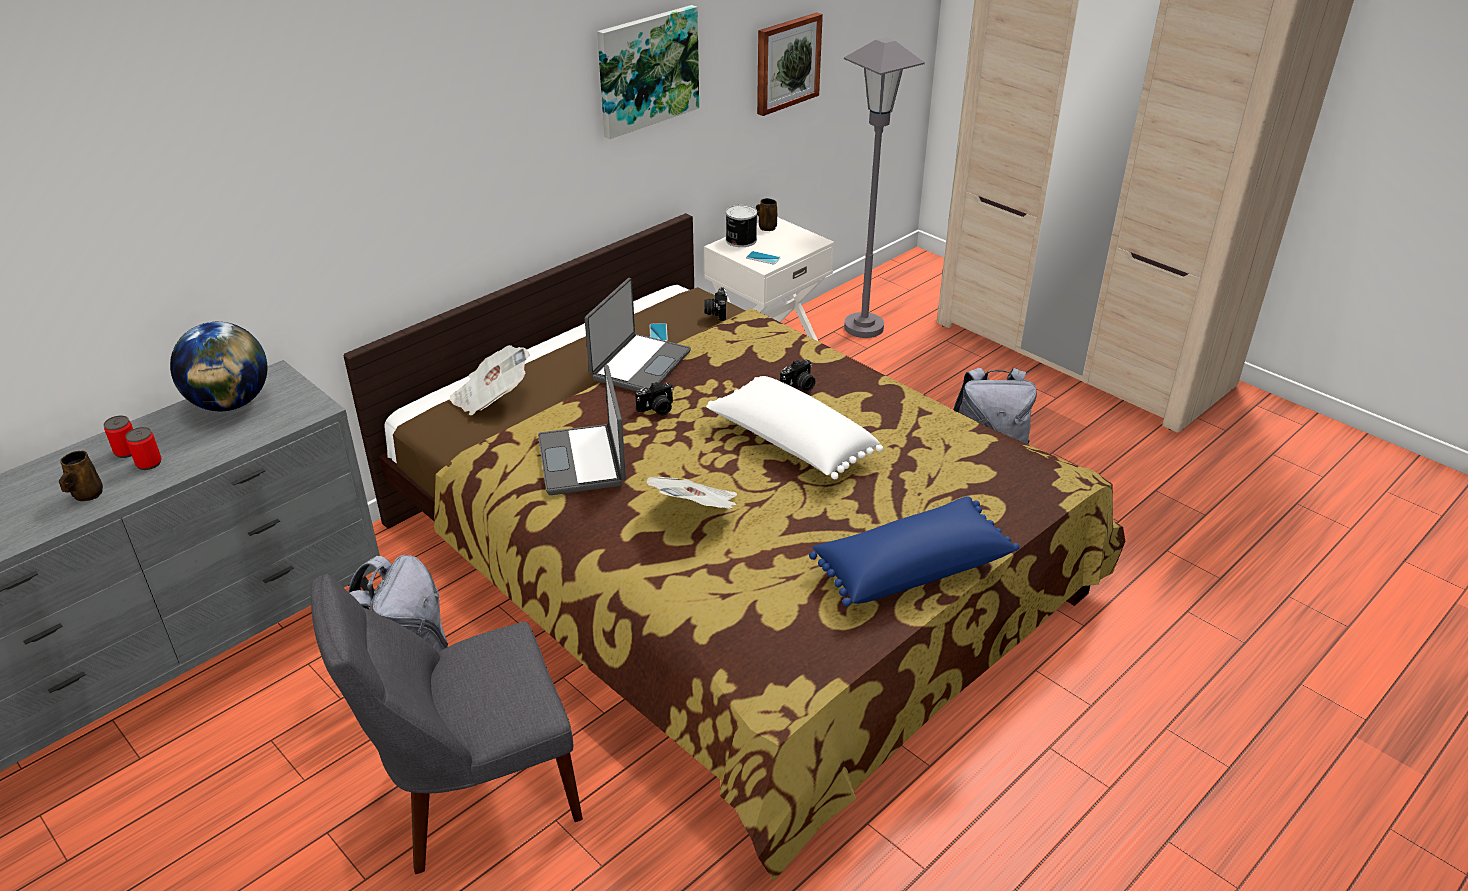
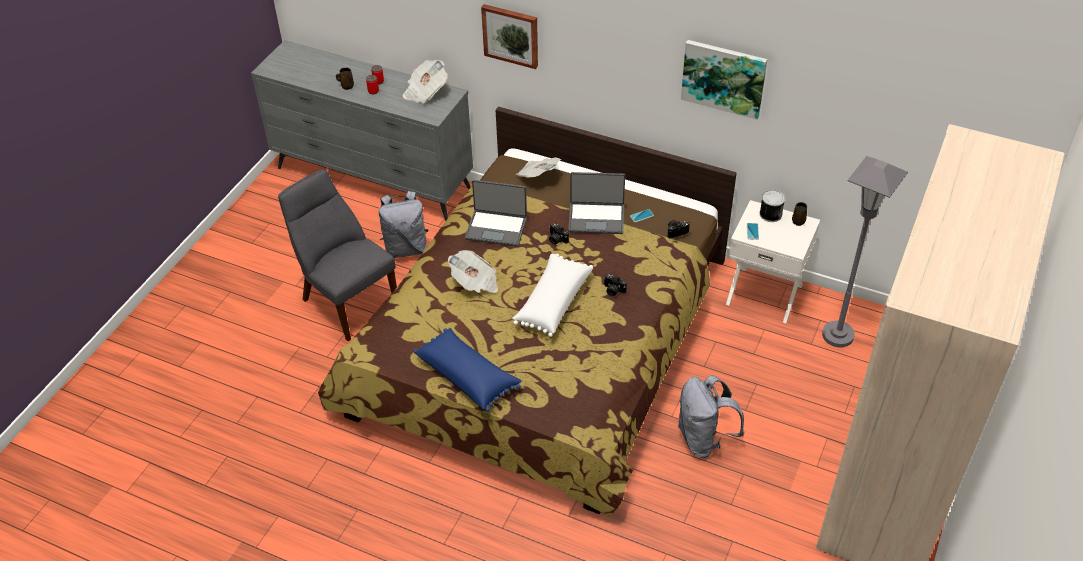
camera: 70 degrees right, 10 degrees up
globe [170,322,267,411] -> newspaper [403,60,447,104]
laptop [538,365,626,495] -> laptop turned 135 degrees counterclockwise [465,180,527,247]
picture [757,12,823,116] -> picture moved to [481,4,538,69]

